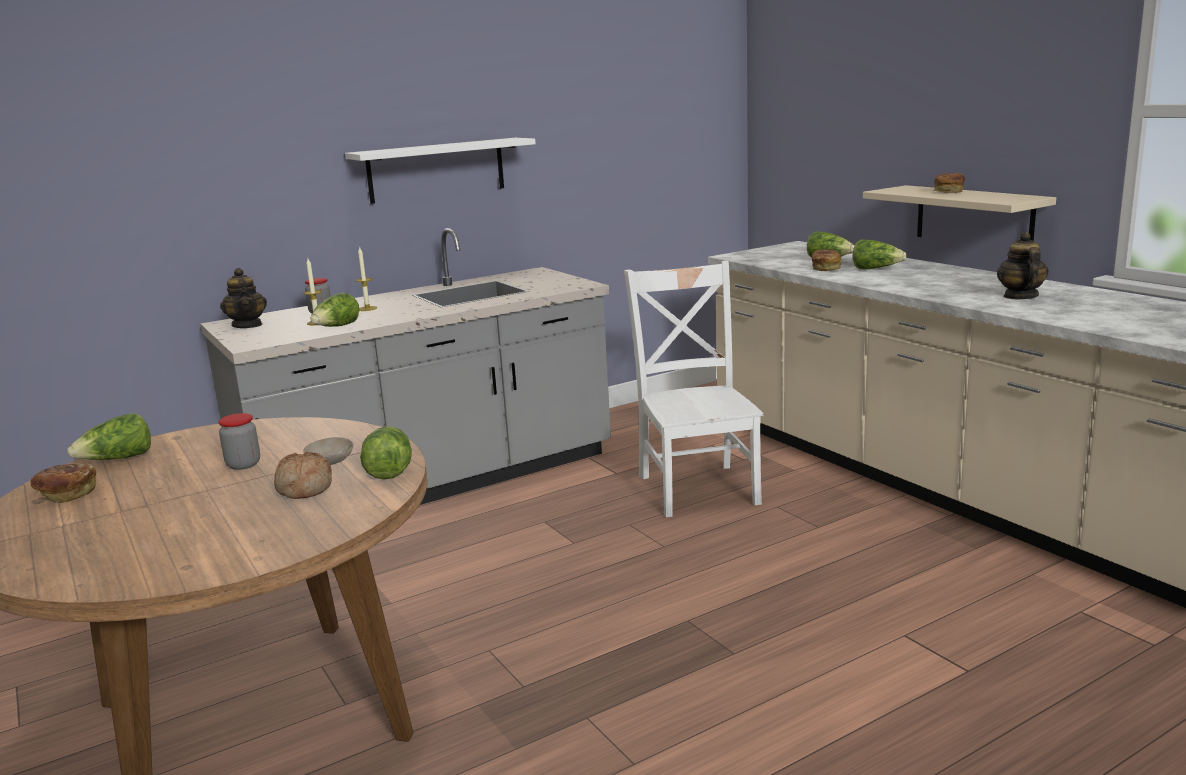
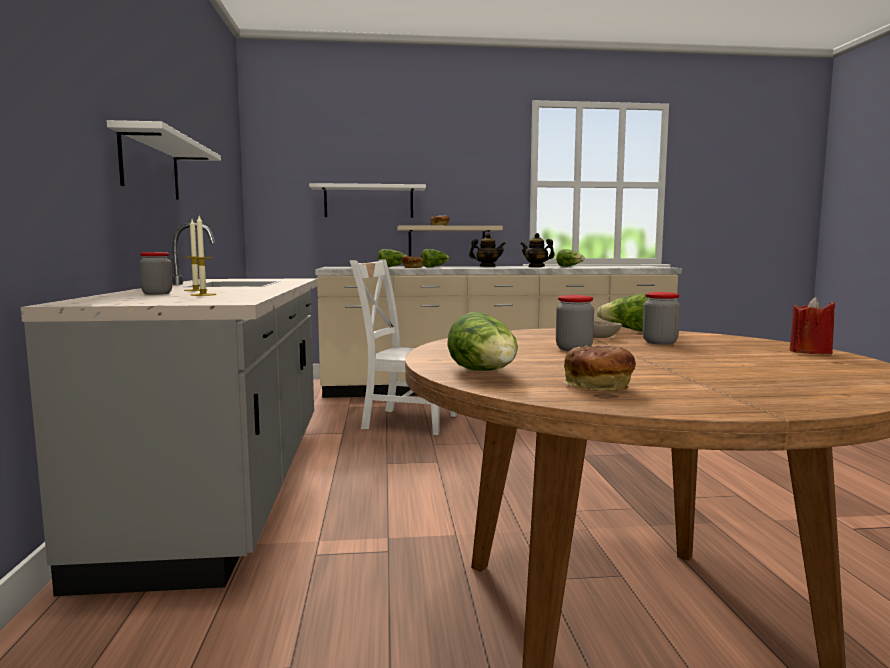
camera: 65 degrees left, 10 degrees down
teapot [220,268,267,328] -> teapot moved to [469,233,505,267]
bread [274,452,332,499] -> jar [643,292,680,345]
lettuce [310,292,359,327] -> lettuce moved to [556,249,585,267]
none -> white shelf [309,183,426,218]
none -> red candle [789,297,835,354]

